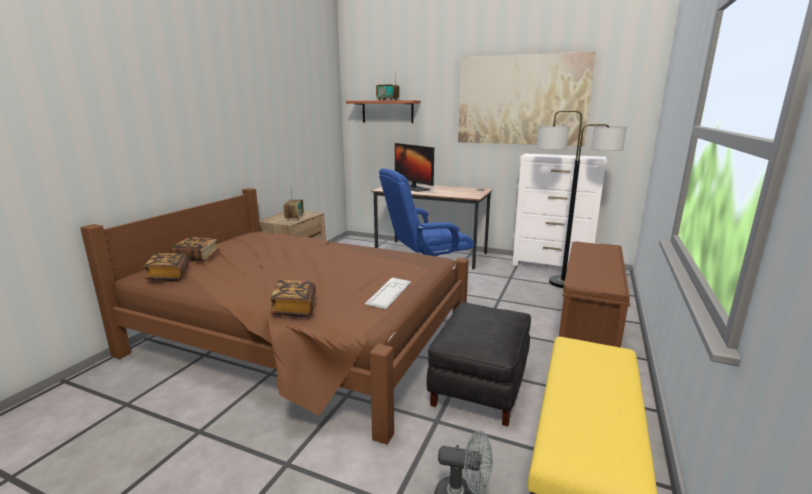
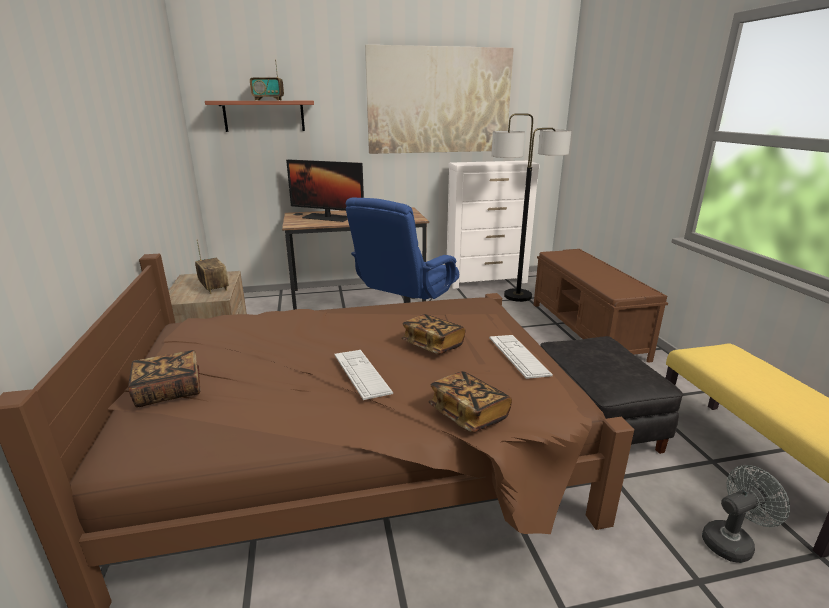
camera: 35 degrees left, 5 degrees up
book [144,253,189,281] -> book moved to [401,314,465,354]
none -> keyboard [334,350,393,400]

